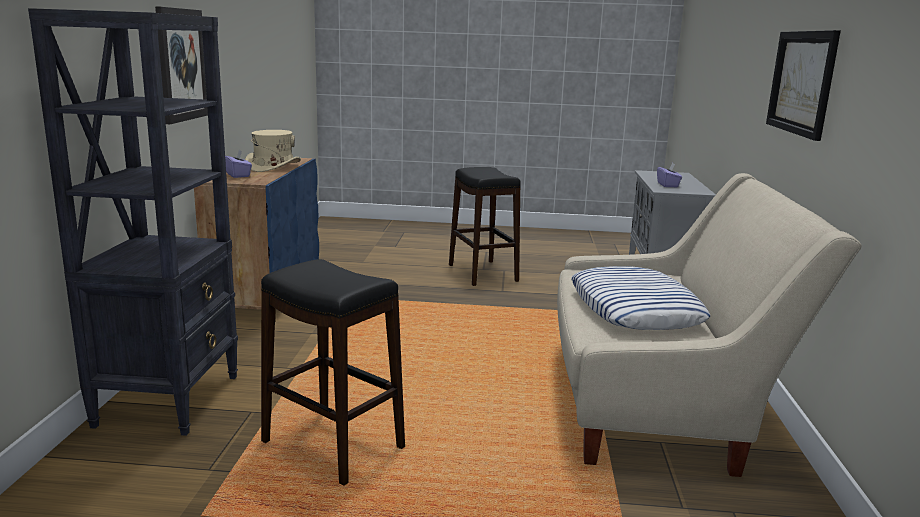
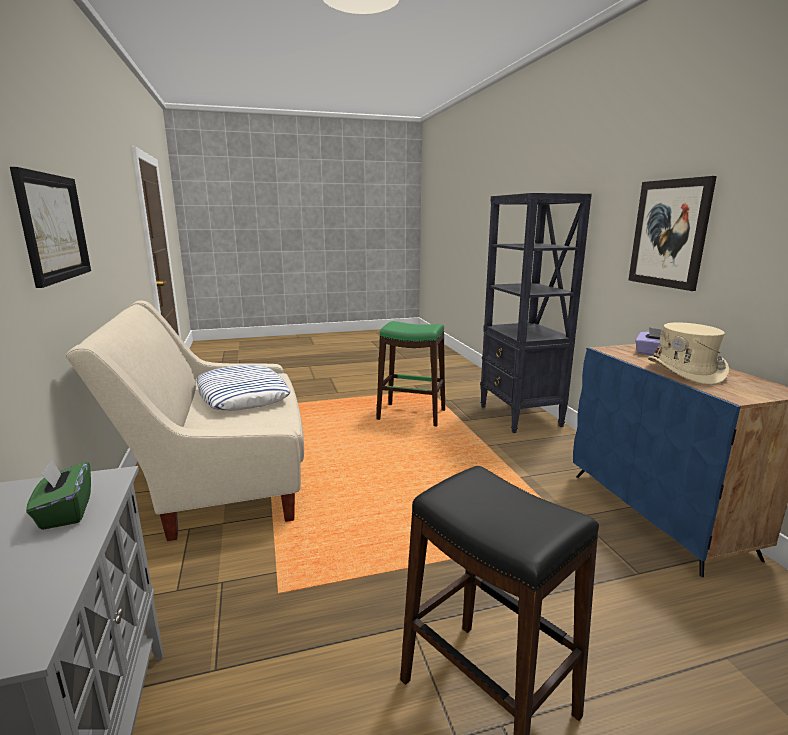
camera: 160 degrees right, 0 degrees up
black stool [261,259,405,486] -> green stool [376,321,445,426]
purple tissue box [657,162,682,187] -> green tissue box [26,459,91,530]

